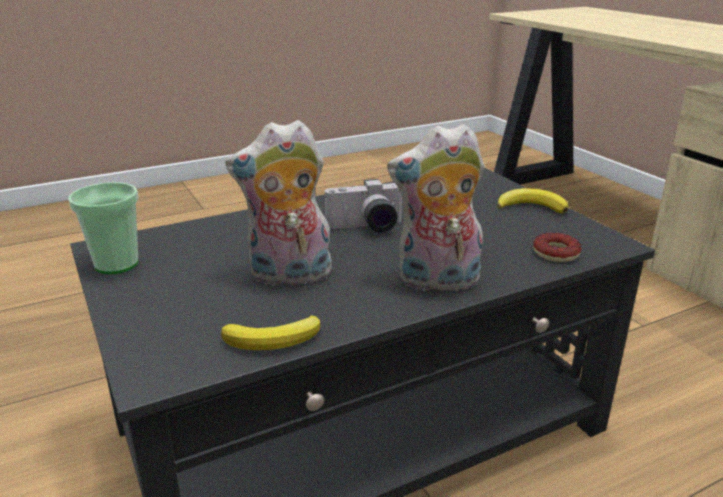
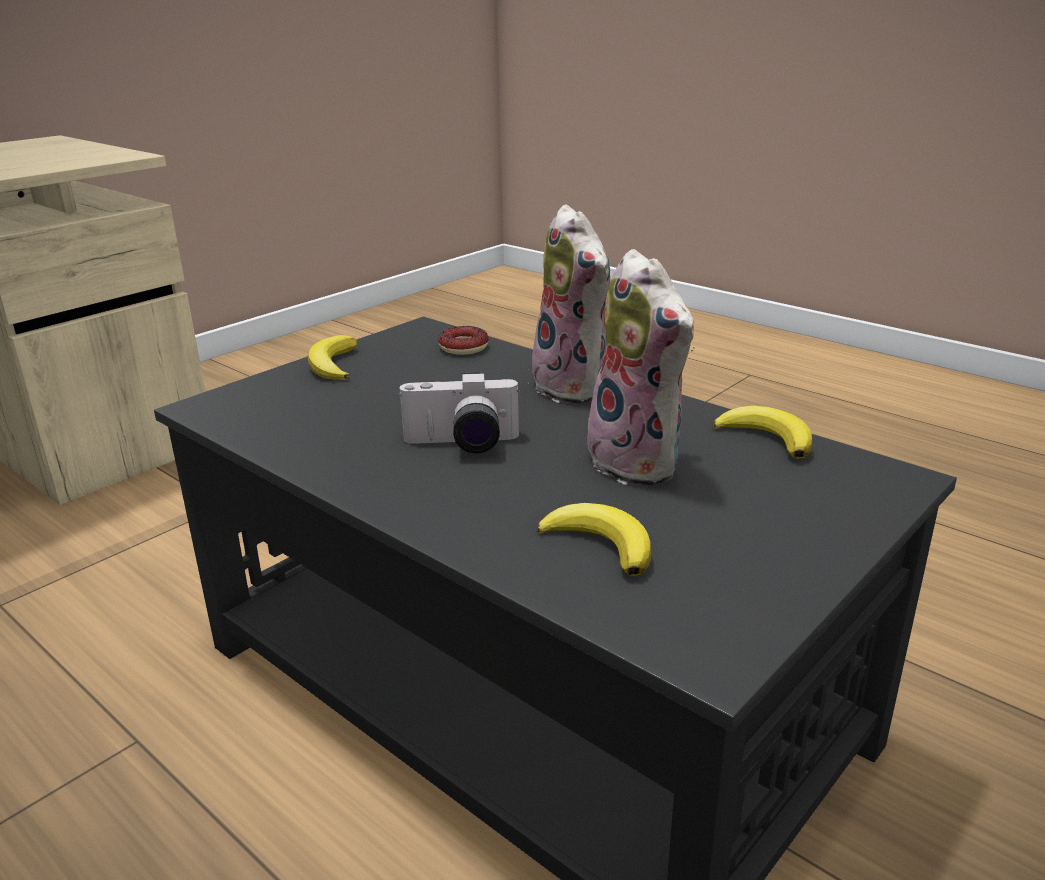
camera: 110 degrees left, 0 degrees up
cup [68,182,139,274] -> none
camera [324,179,402,232] -> camera turned 120 degrees clockwise [398,372,521,454]
none -> banana [537,503,651,576]

